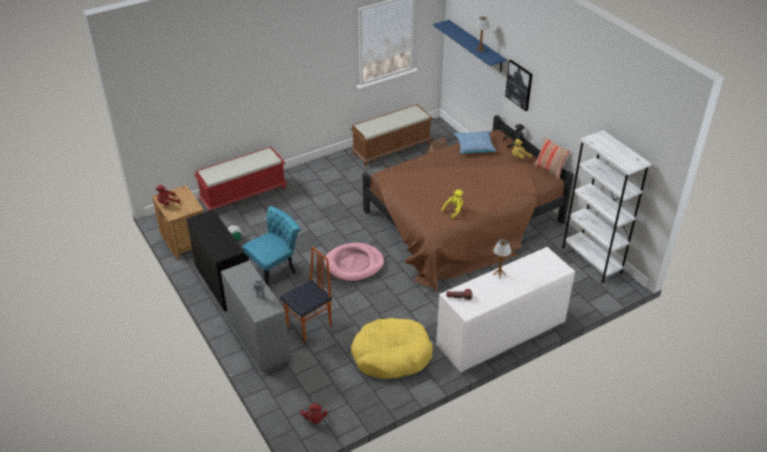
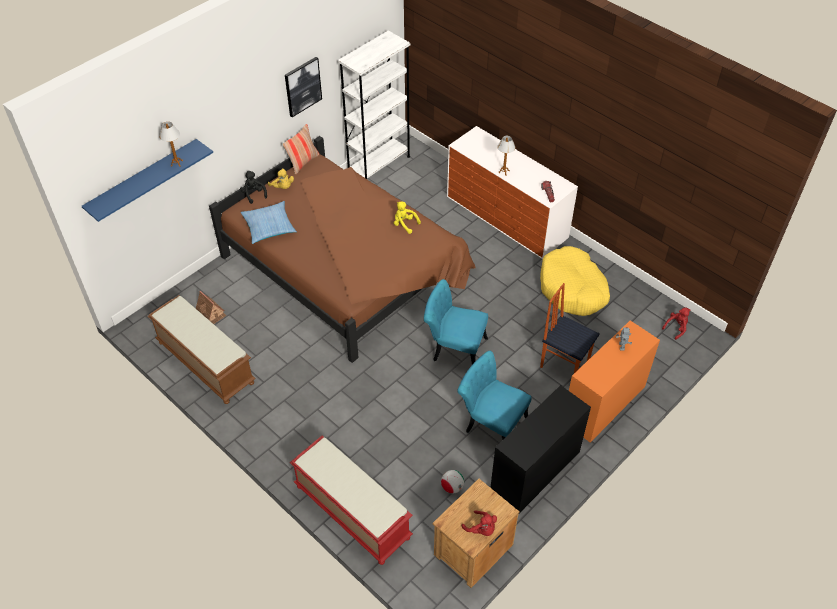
camera: 105 degrees left, 10 degrees up
grey desk [221,261,290,372] -> orange desk [569,321,660,442]
pink dog bed [324,243,384,282] -> turquoise chair [424,279,488,364]
picture [505,60,533,111] -> picture moved to [285,57,322,117]

